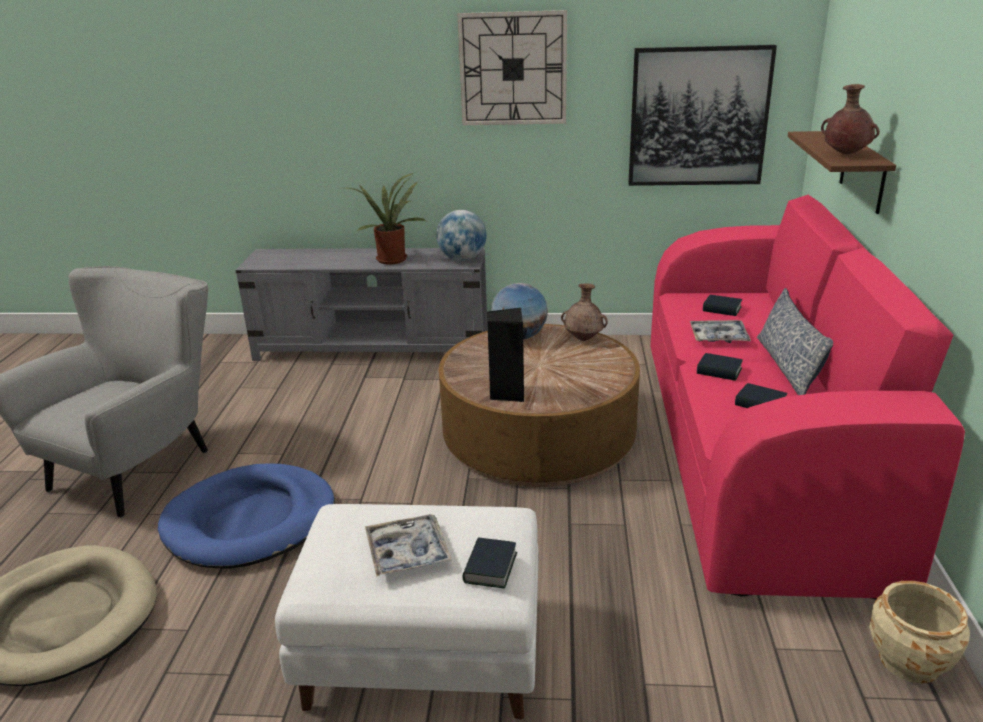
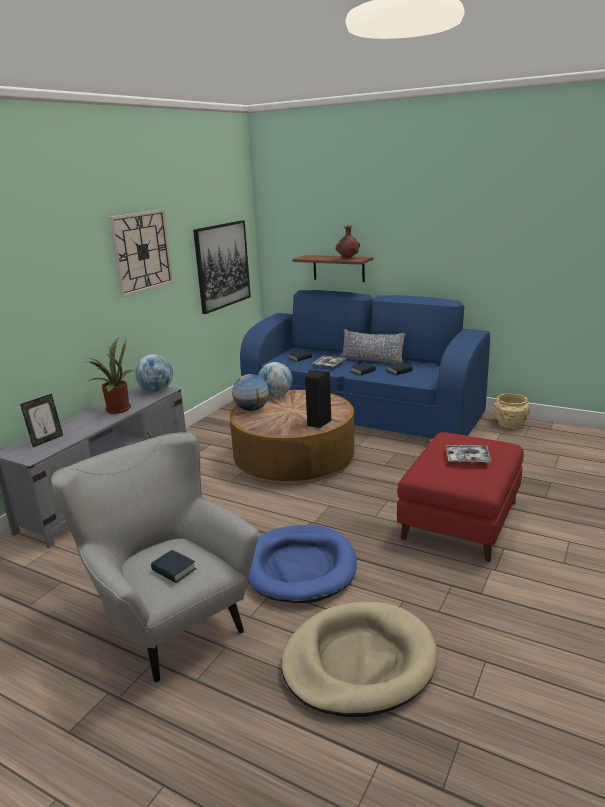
camera: 65 degrees left, 5 degrees down
white ottoman [275,504,539,719] -> red ottoman [397,432,524,562]
book [462,537,517,588] -> book moved to [151,550,196,583]
brown vase [561,283,608,341] -> globe [258,362,293,397]
pink sofa [650,195,965,599] -> blue sofa [240,290,490,439]
none -> picture frame [20,394,63,447]

